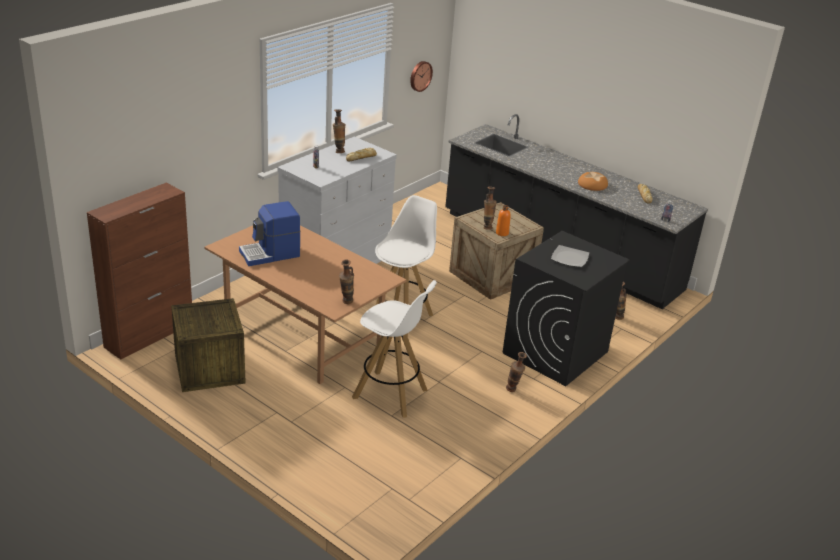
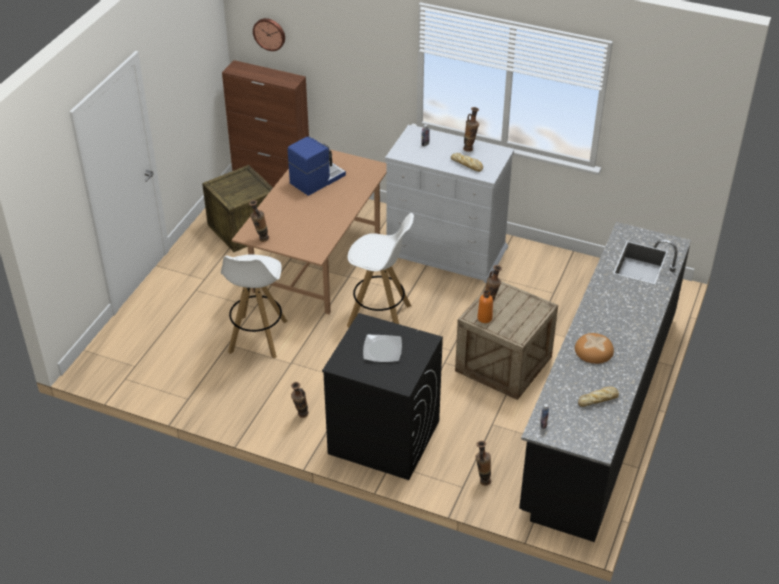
camera: 75 degrees right, 10 degrees up
coffee machine [239,201,301,266] -> coffee machine turned 90 degrees clockwise [288,137,346,196]
wall clock [410,61,433,92] -> wall clock moved to [253,18,285,51]

